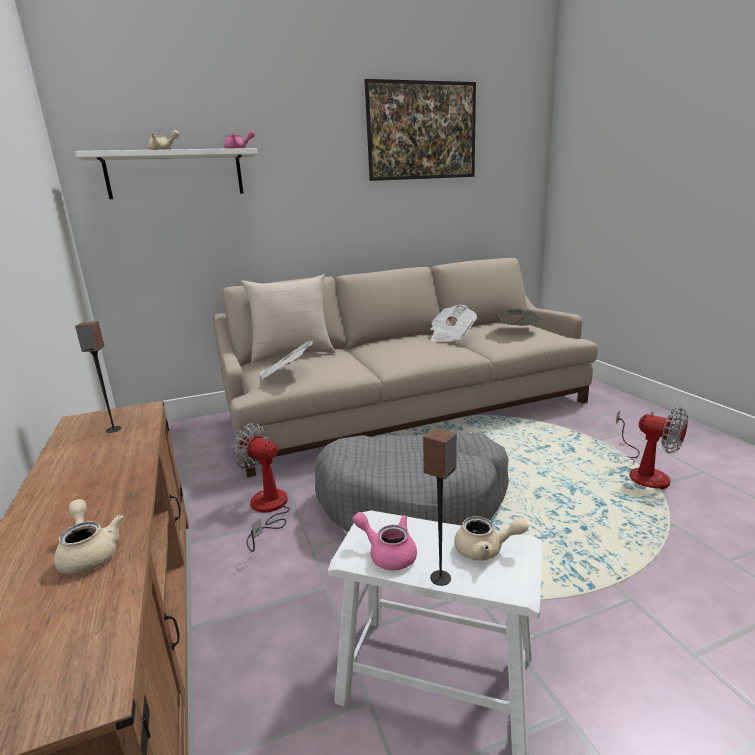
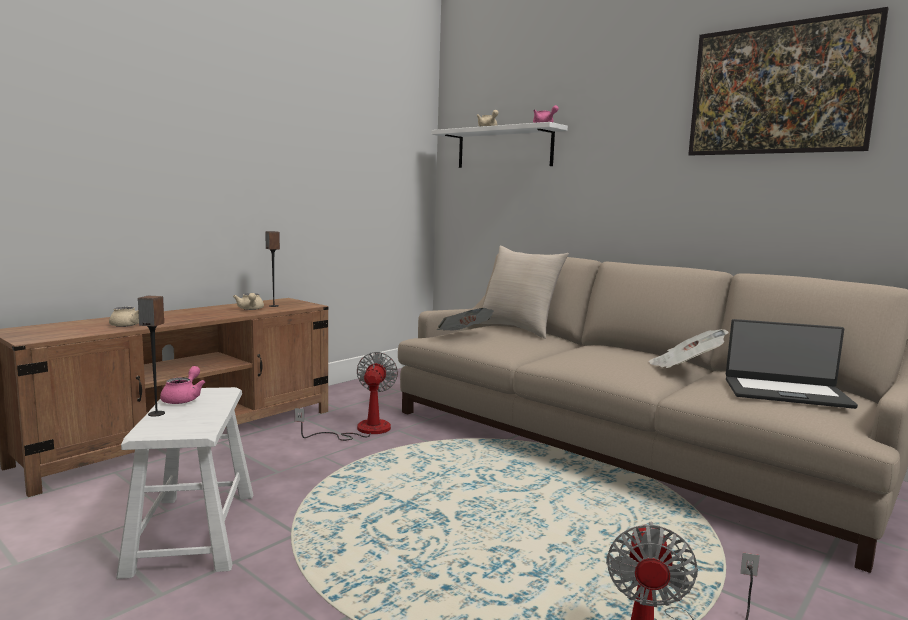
camera: 60 degrees right, 10 degrees down
grey dog bed [315,430,509,532] -> none
beige teapot [454,516,528,560] -> beige teapot moved to [233,293,264,310]
newspaper [493,309,541,326] -> laptop [726,319,858,409]

